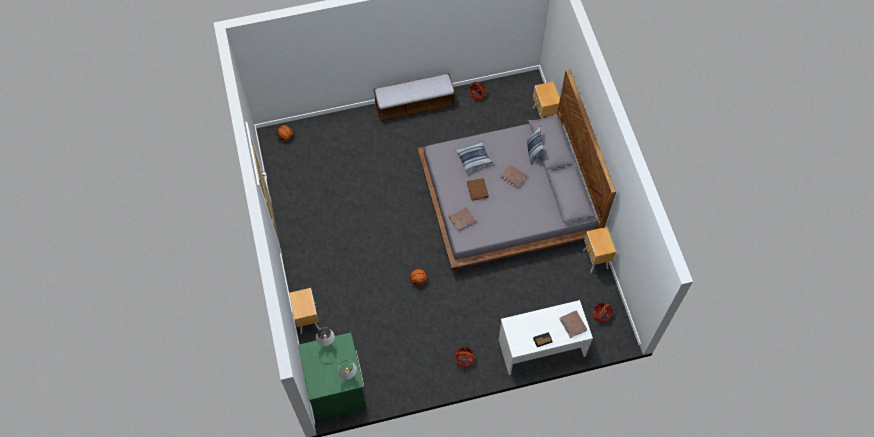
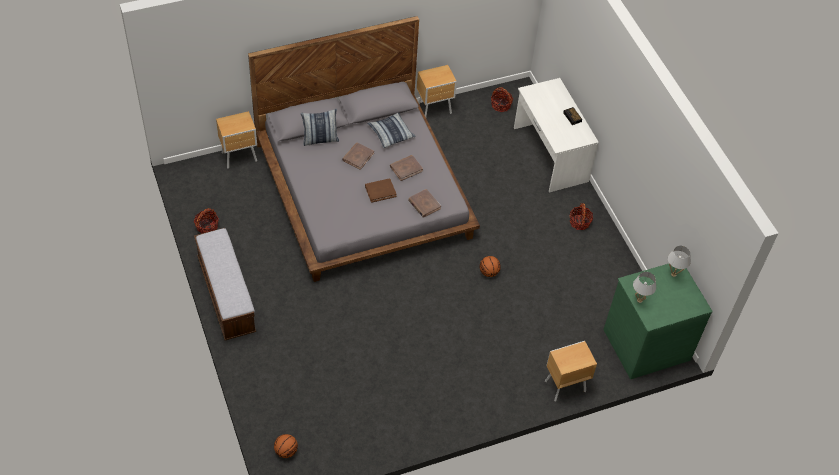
camera: 100 degrees left, 10 degrees down
pillow [455,140,494,173] -> pillow moved to [367,113,416,148]
brown book [560,311,587,338] -> brown book moved to [390,155,423,181]

